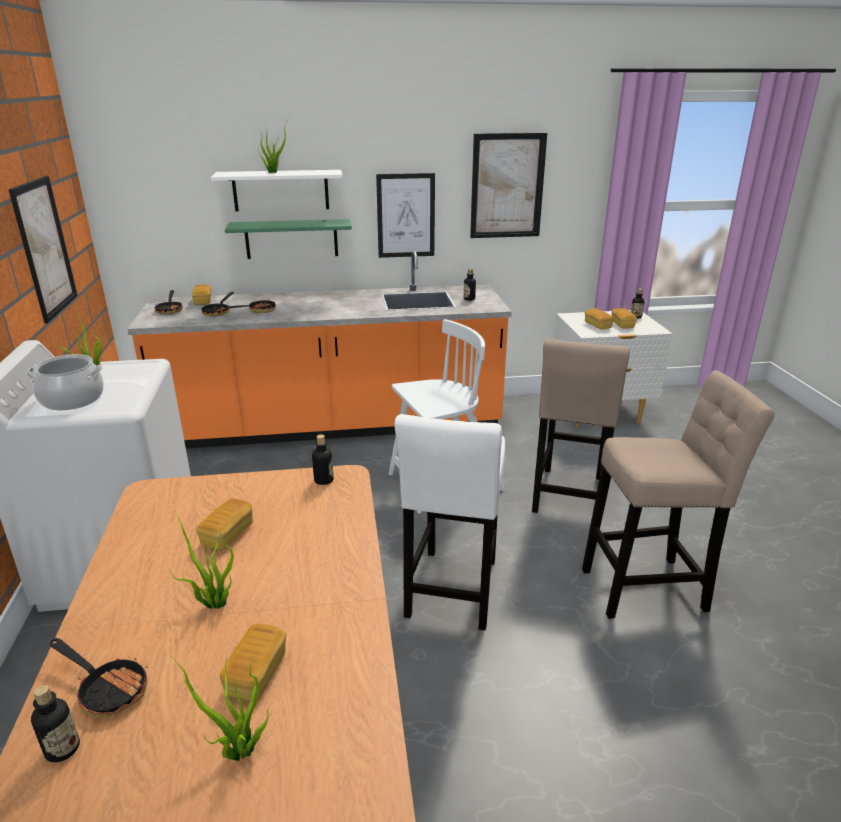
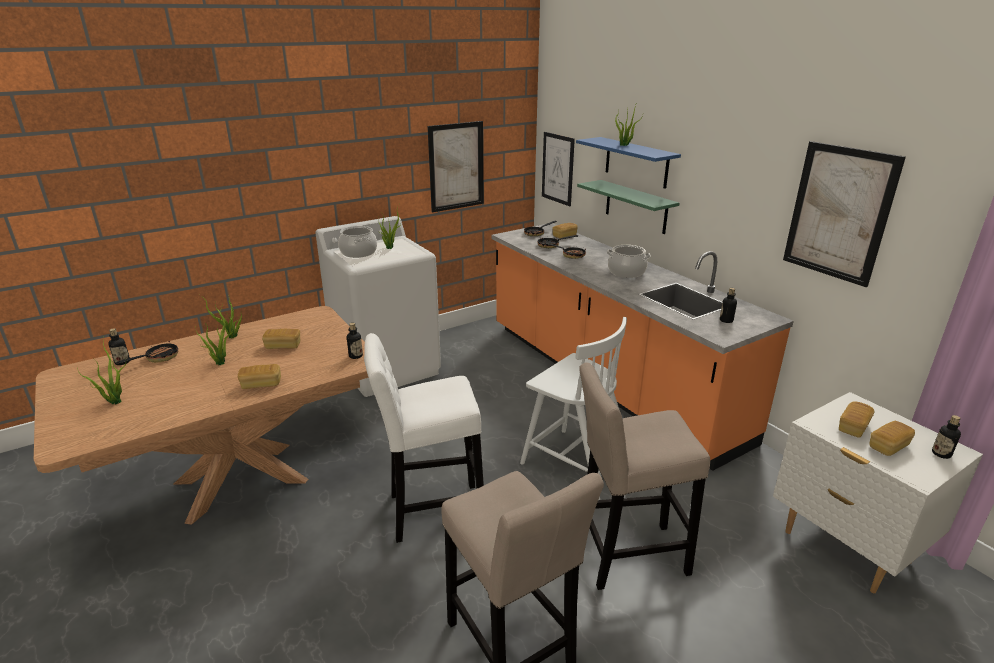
camera: 65 degrees right, 0 degrees up
frying pan [49,638,148,718] -> frying pan turned 150 degrees counterclockwise [116,337,178,364]
white shelf [211,170,343,211] -> blue shelf [576,137,681,189]
bread [220,624,286,701] -> bread moved to [238,364,281,389]
picture [376,173,435,258] -> picture moved to [542,132,575,206]
none -> potted plant [200,295,242,339]
none -> cooking pot [607,245,651,278]

